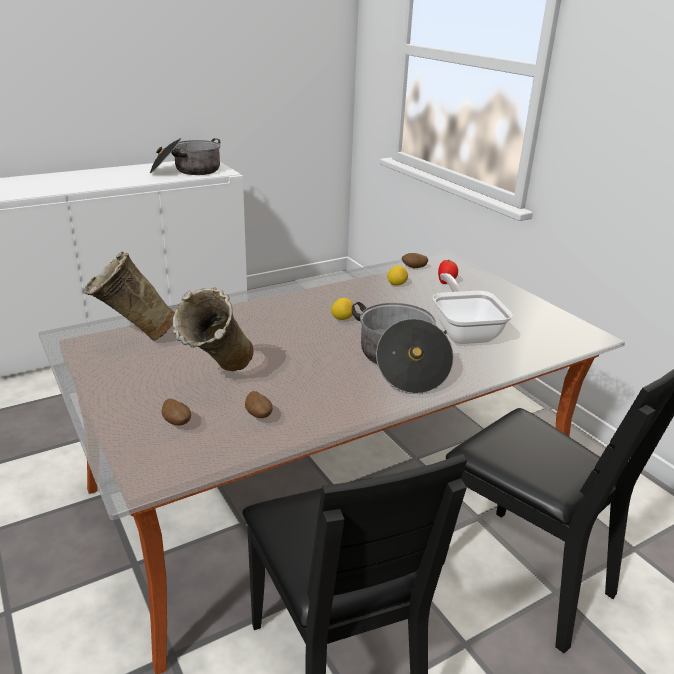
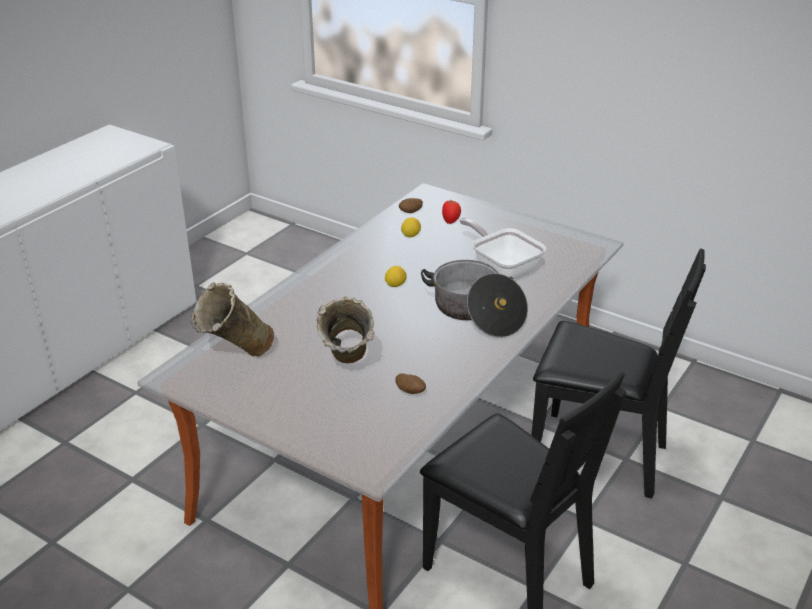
camera: 25 degrees left, 5 degrees up
cooking pot [150,138,220,175] -> none
potato [161,399,191,425] -> none

